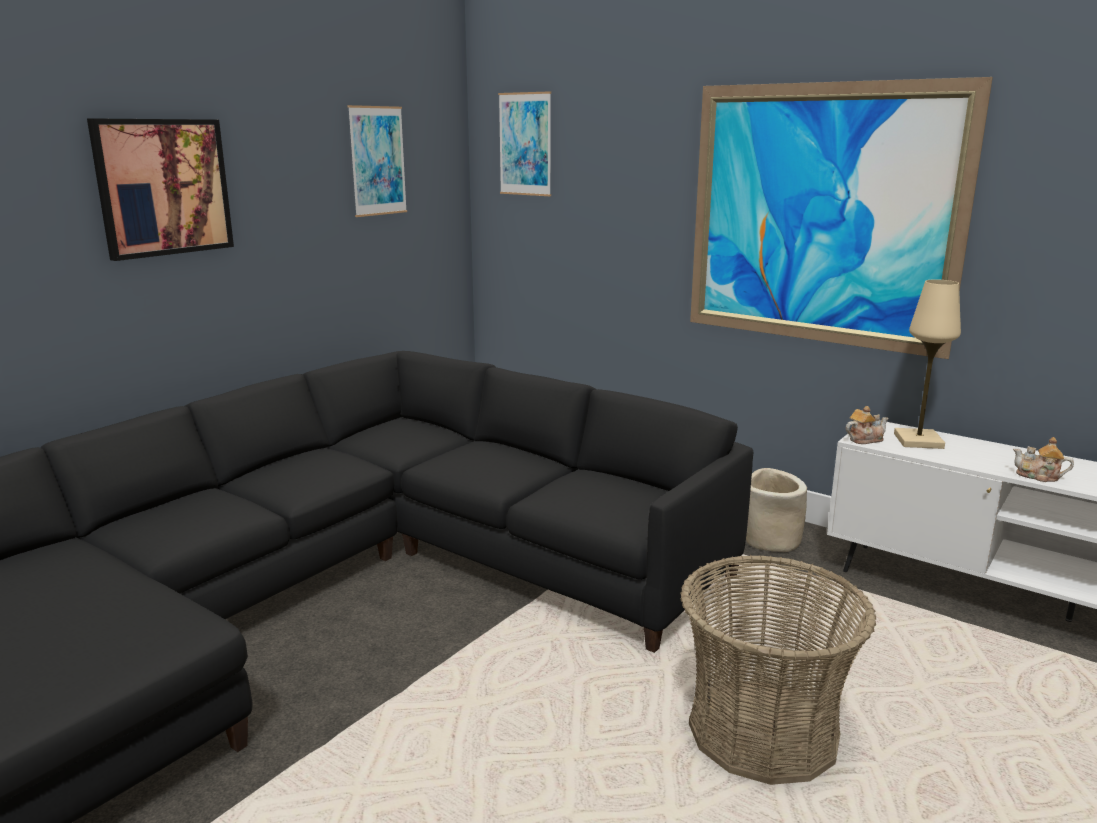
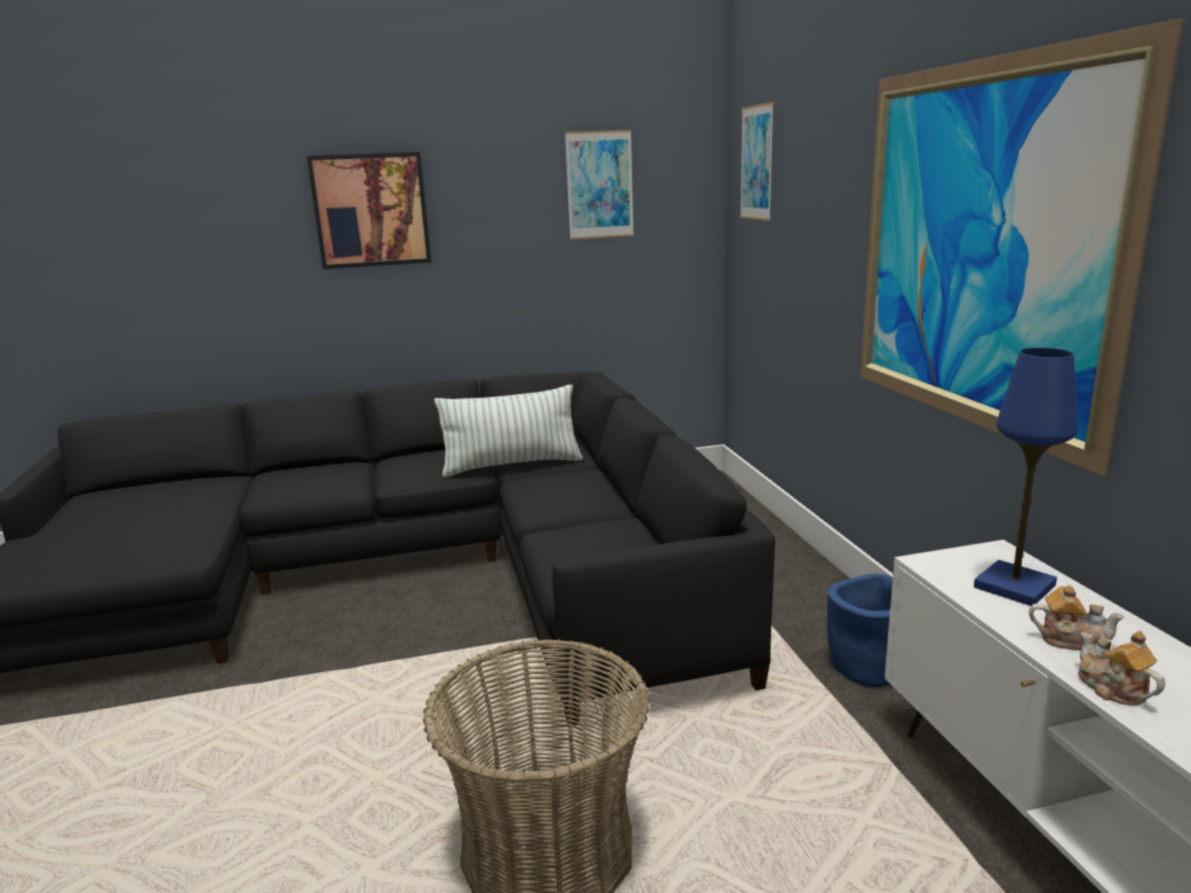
camera: 40 degrees right, 0 degrees up
beige planter [746,468,807,552] -> blue planter [827,574,893,687]
teapot [846,406,889,444] -> teapot moved to [1029,585,1125,651]
beige table lamp [894,279,961,449] -> blue table lamp [974,348,1078,606]
none -> pillow [434,384,583,477]

